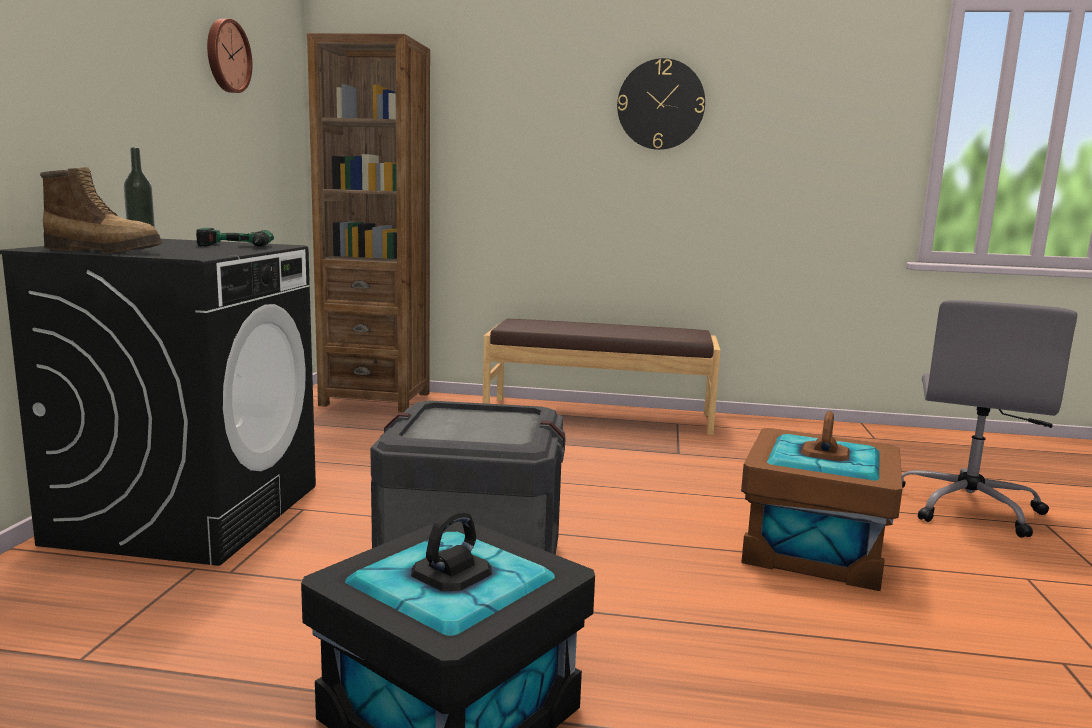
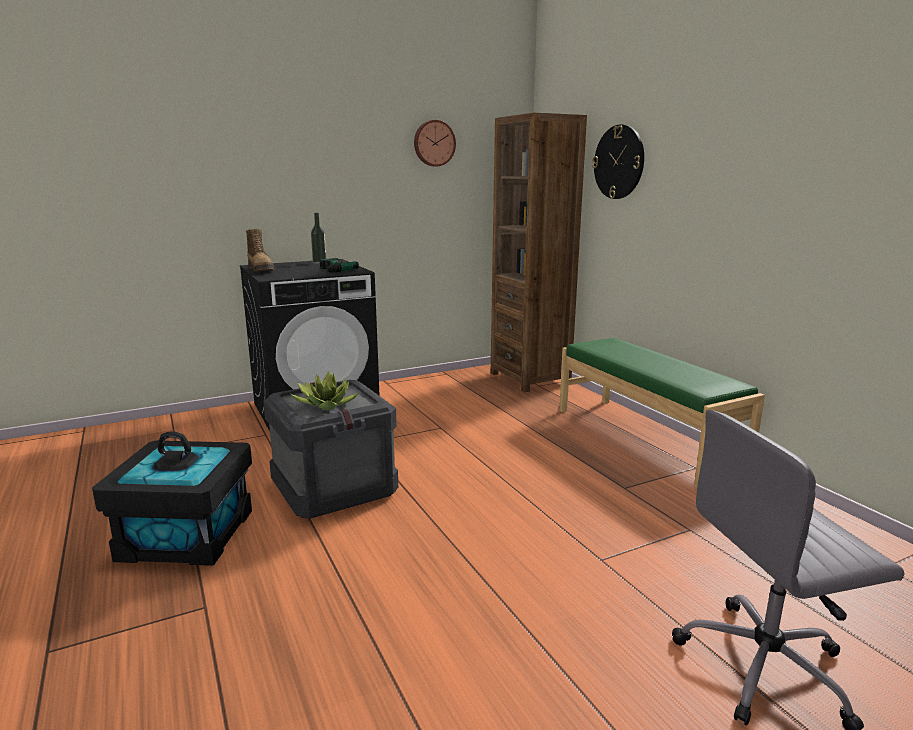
camera: 55 degrees right, 5 degrees up
brown bench [483,319,720,436] -> green bench [559,338,765,488]
wall clock [617,58,705,150] -> wall clock moved to [592,124,644,199]
brown storage box [741,411,903,591] -> none
none -> potted plant [291,371,359,410]

